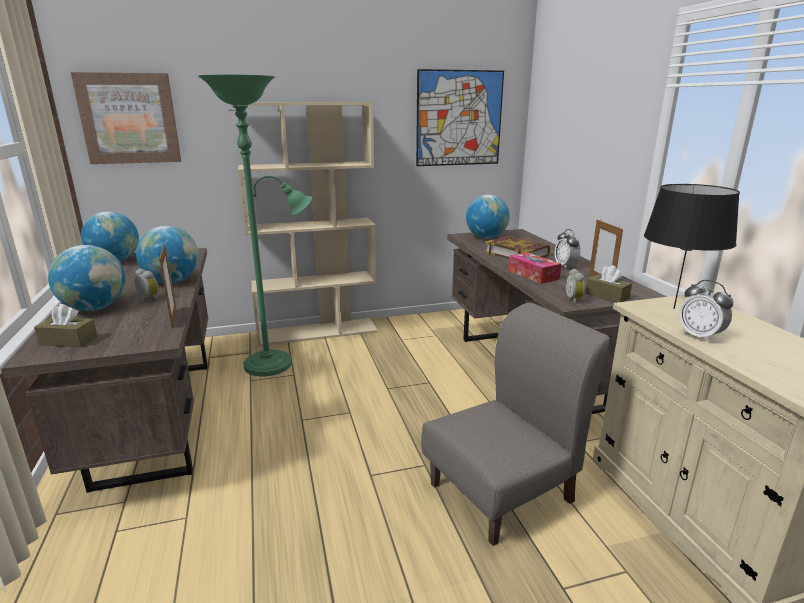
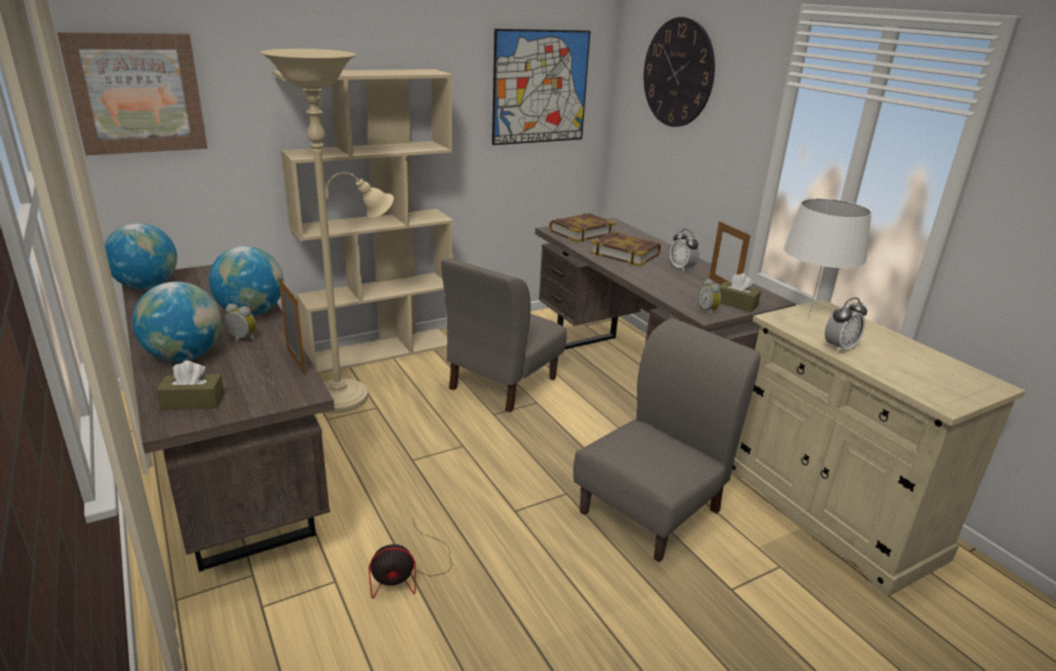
camera: 15 degrees left, 5 degrees up
green floor lamp [198,74,312,377] -> beige floor lamp [260,49,394,413]
globe [466,195,510,239] -> book [549,213,616,242]
tissue box [508,252,561,284] -> none
black table lamp [644,184,740,309] -> white table lamp [783,199,872,319]
alarm clock [679,280,733,343] -> alarm clock turned 75 degrees counterclockwise [825,298,867,353]
none -> fan [369,518,452,599]
none -> grey chair [441,258,567,412]
none -> wall clock [644,17,715,127]

